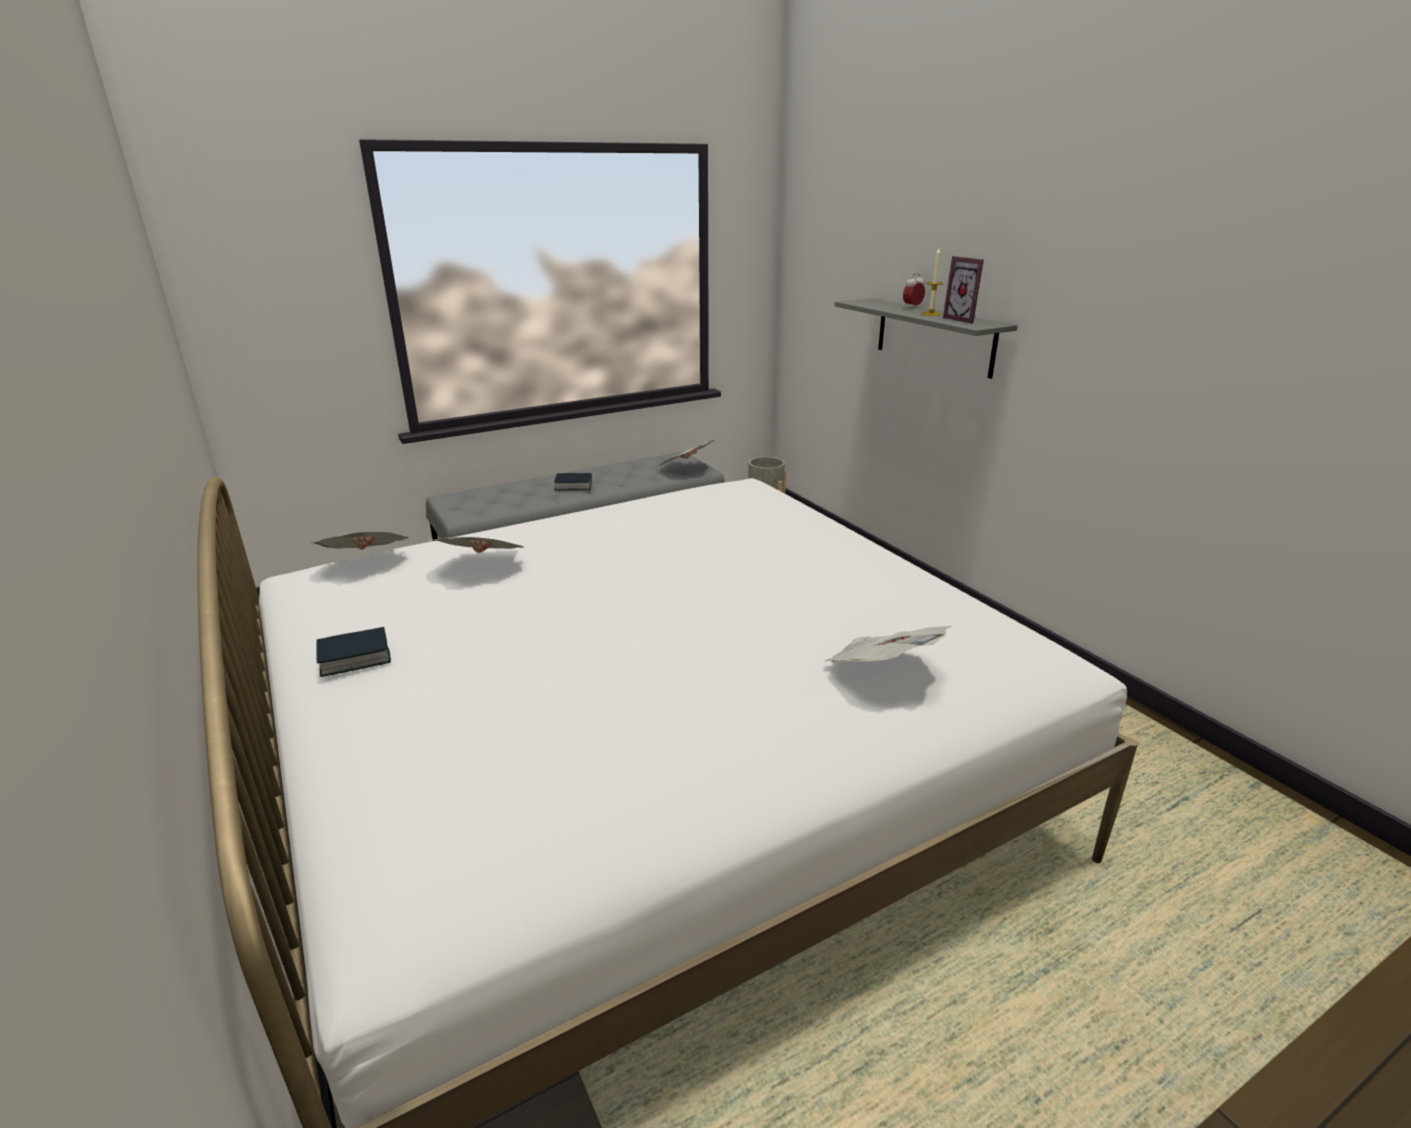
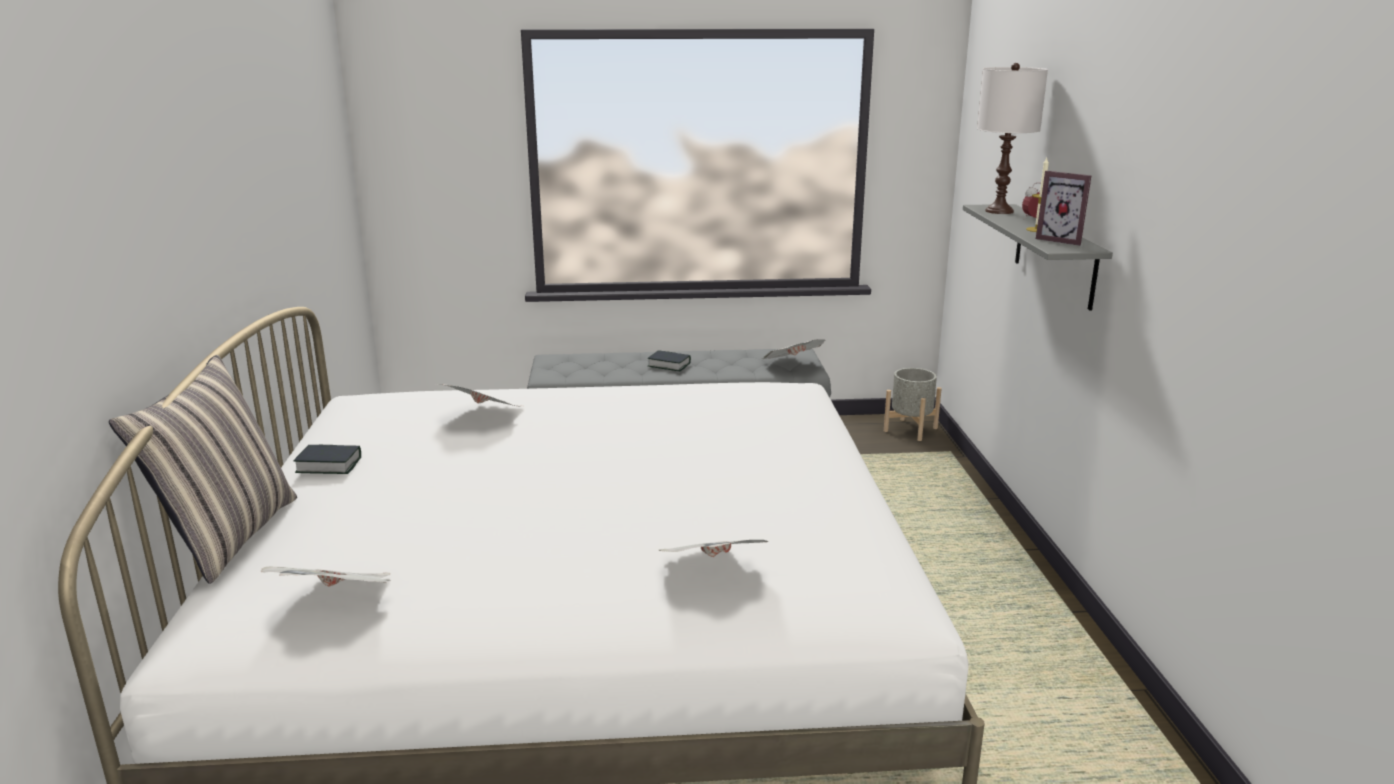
camera: 25 degrees right, 5 degrees down
newspaper [310,532,408,549] -> newspaper moved to [261,567,392,587]
picture frame [943,256,984,323] -> picture frame turned 45 degrees counterclockwise [1036,171,1091,246]
none -> pillow [109,355,297,584]
none -> white table lamp [977,63,1048,214]

